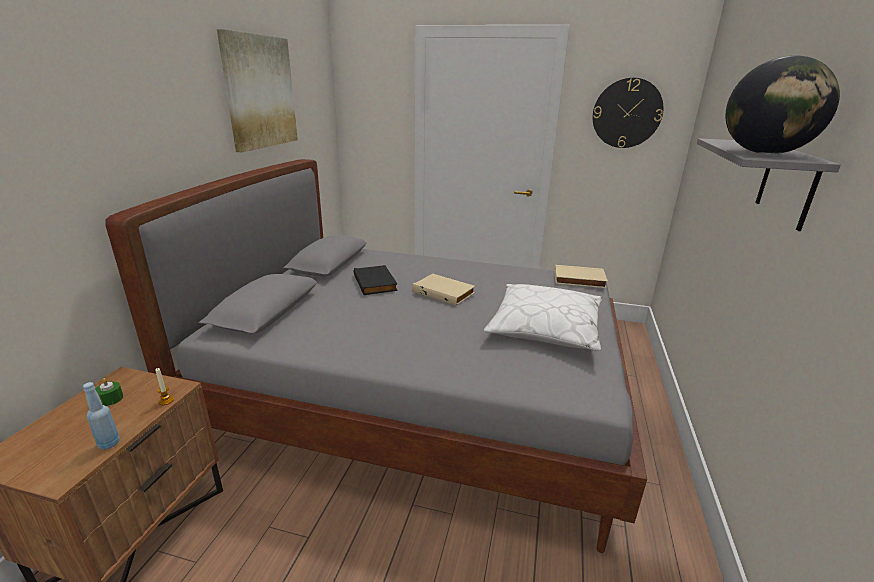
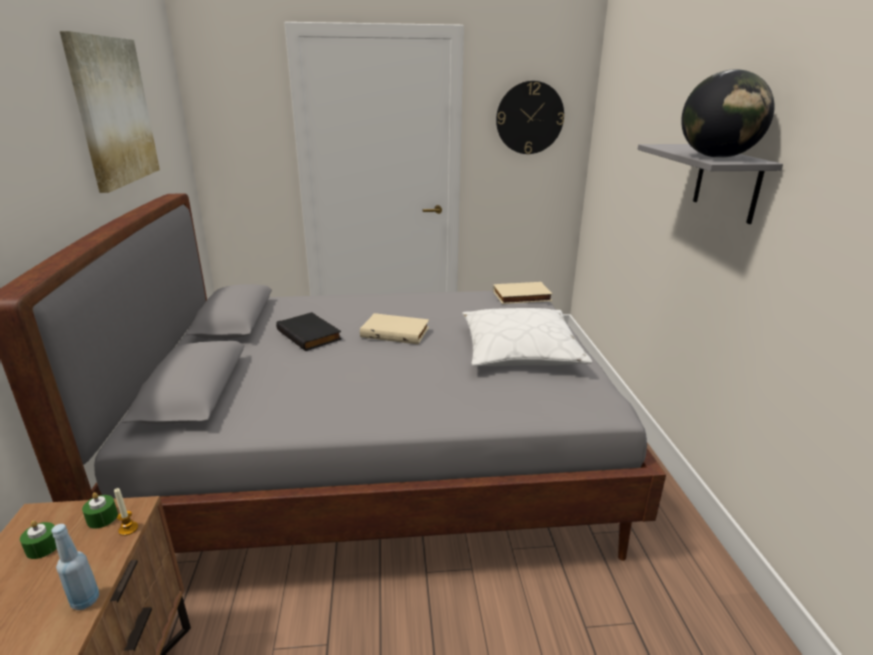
camera: 20 degrees left, 0 degrees up
none -> green candle [82,492,118,529]

